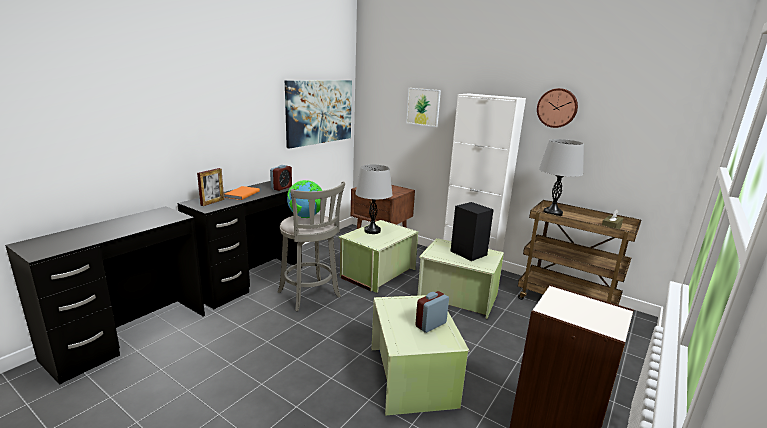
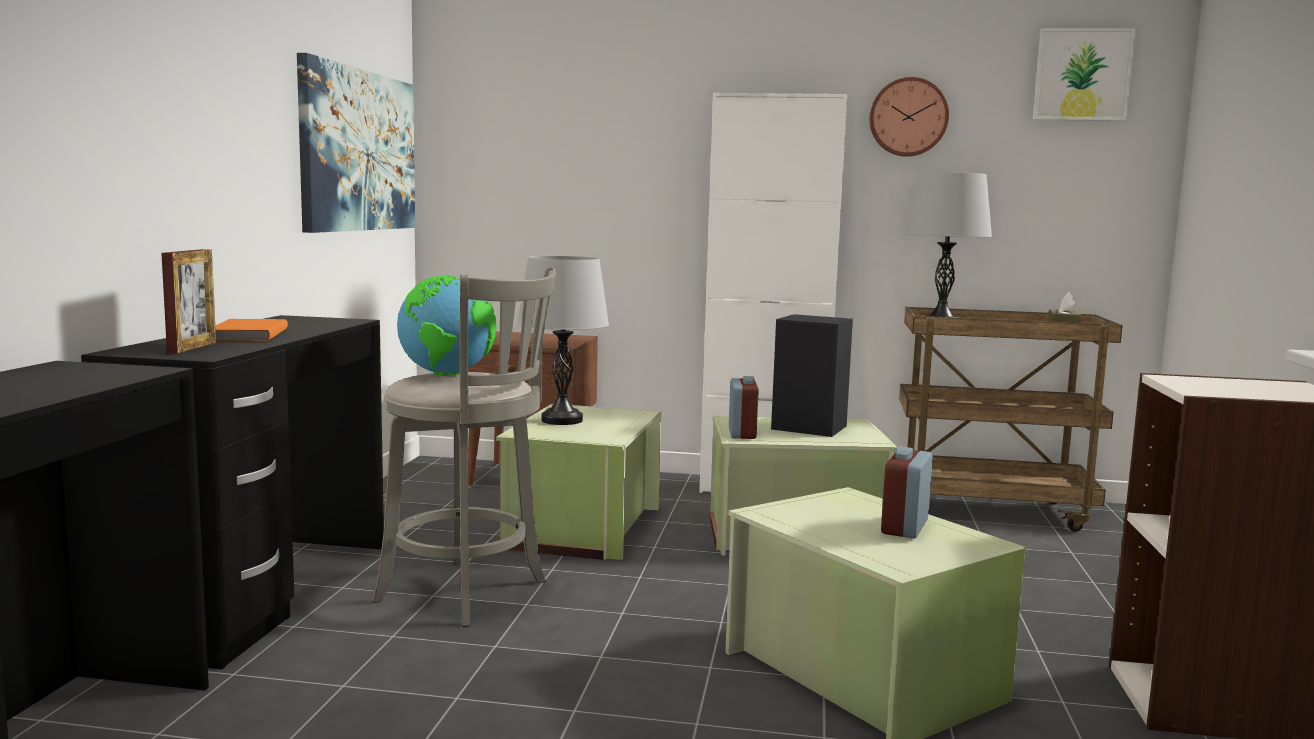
camera: 25 degrees left, 10 degrees down
alarm clock [270,165,292,191] -> alarm clock moved to [729,376,759,439]
picture [406,88,441,127] -> picture moved to [1033,28,1136,121]

